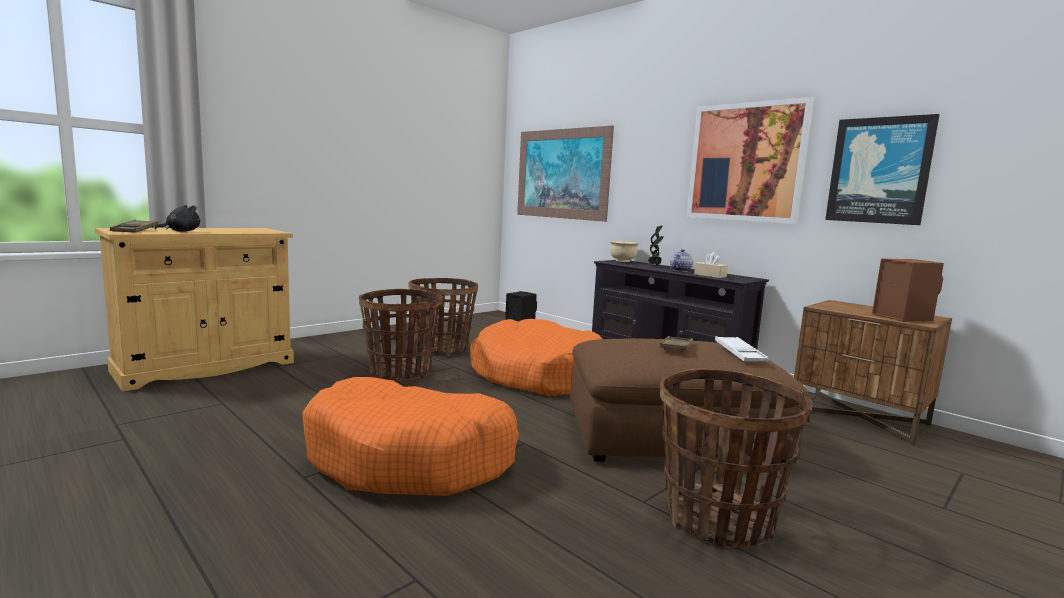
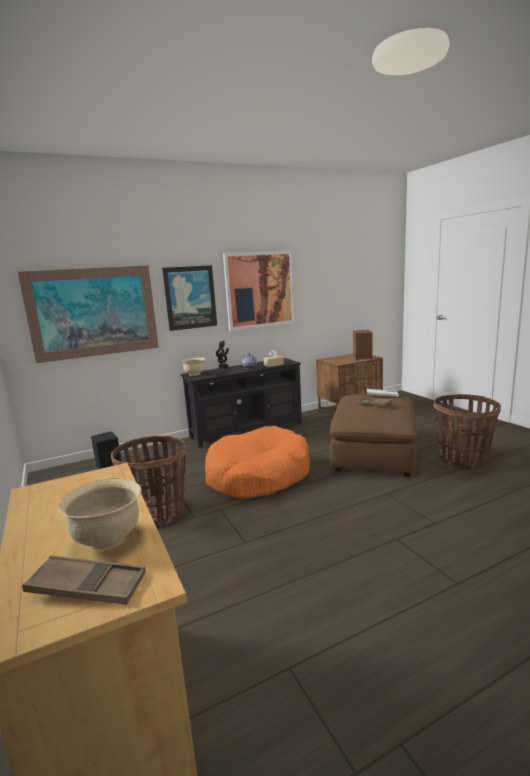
camera: 70 degrees left, 5 degrees up
black plush toy [154,205,200,232] -> beige bowl [58,478,141,549]
orange dog bed [302,377,519,496] -> none
basket [359,289,442,382] -> none
picture [825,114,940,225] -> picture moved to [162,265,217,331]

